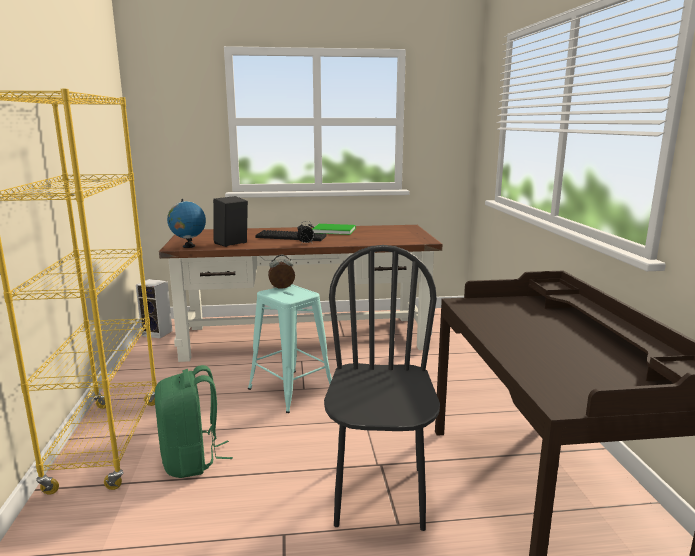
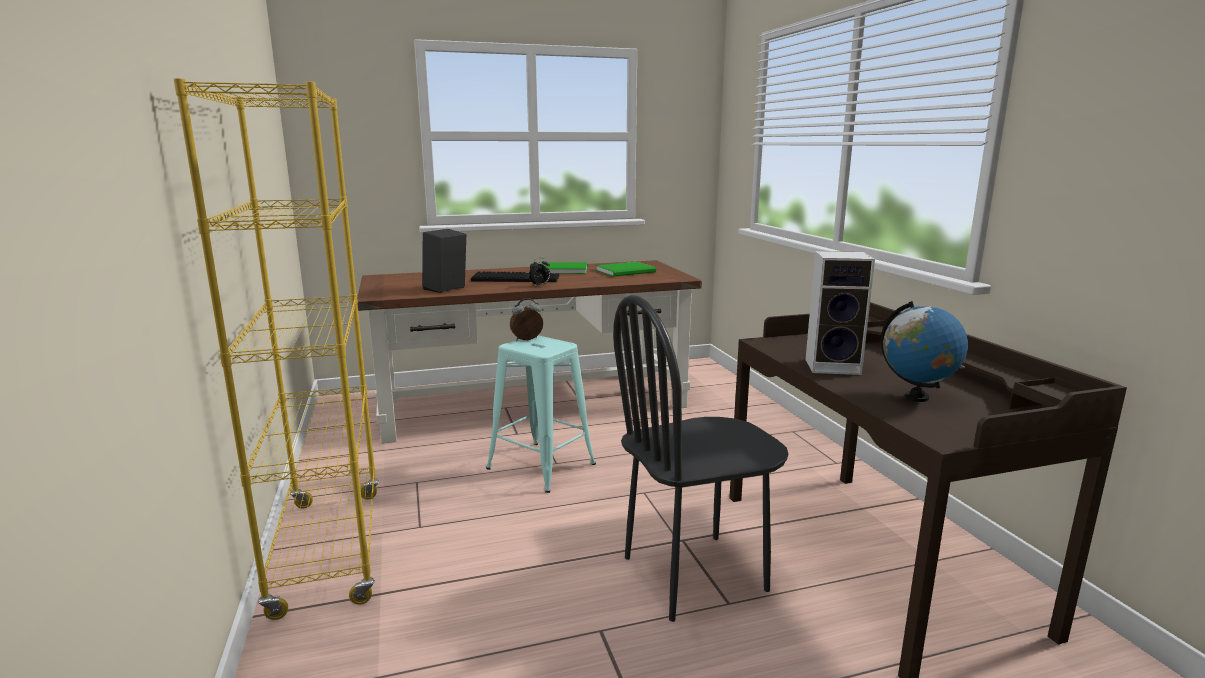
camera: 10 degrees left, 0 degrees up
speaker [136,279,172,338] -> speaker moved to [806,251,875,375]
green backpack [155,365,233,478] -> none
globe [167,199,206,248] -> globe moved to [881,301,968,402]
black chair [324,245,440,531] -> black chair turned 105 degrees counterclockwise [613,295,789,622]
none -> green book [596,262,656,277]

